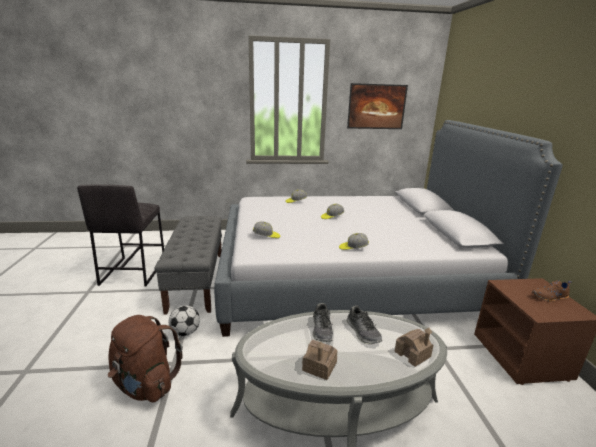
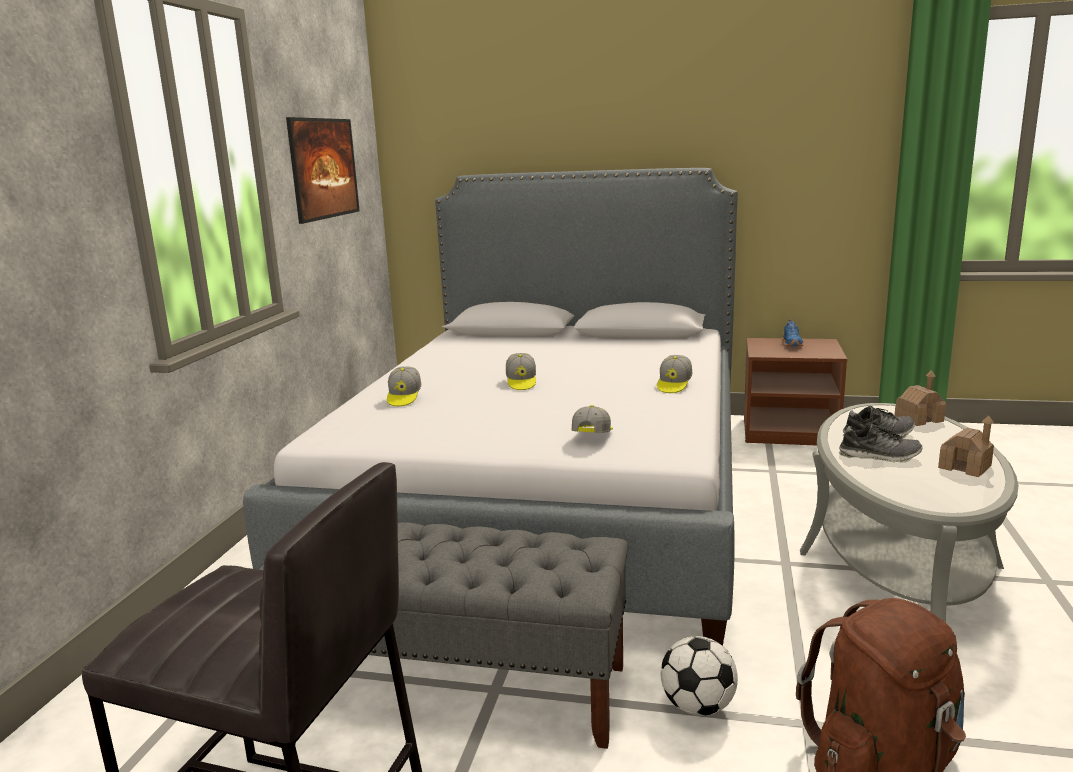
camera: 70 degrees left, 5 degrees down
brown shoe [532,280,572,302] -> blue shoe [782,319,803,346]

